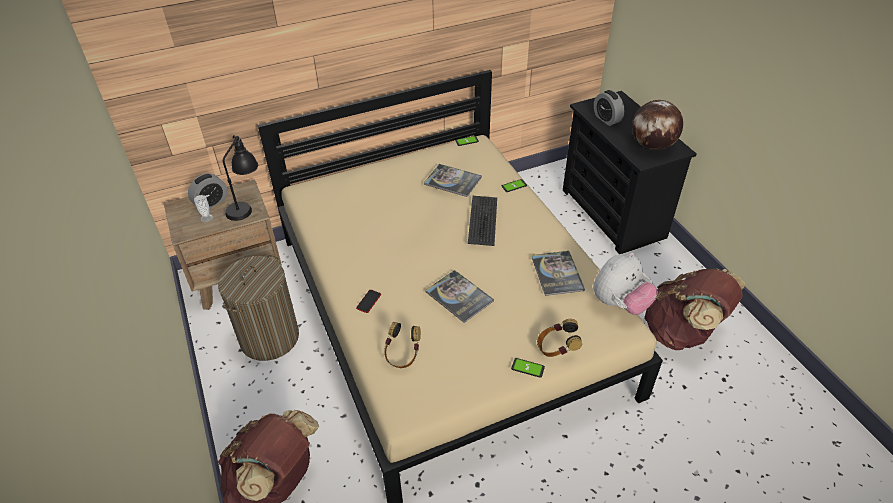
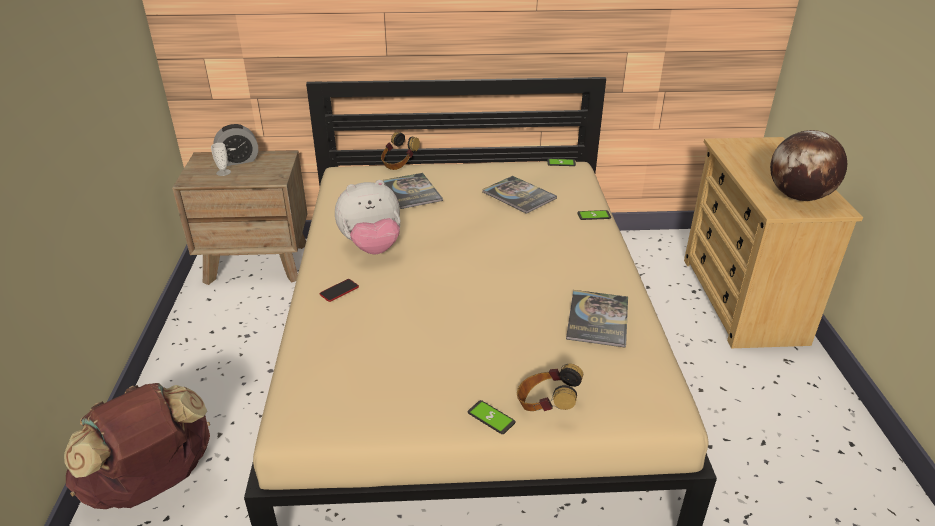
camera: 20 degrees right, 10 degrees down
laundry basket [218,255,299,361] -> none
black table lamp [223,135,258,221] -> none
headphones [384,322,421,368] -> headphones moved to [381,132,420,170]
book [426,270,494,323] -> book moved to [383,173,443,209]
keyboard [468,196,497,246] -> none
black dresser [563,91,697,254] -> beige dresser [684,137,863,348]
plush toy [593,252,658,315] -> plush toy moved to [335,180,401,254]
alarm clock [594,90,624,126] -> none
brown backpack [644,269,745,350] -> none

